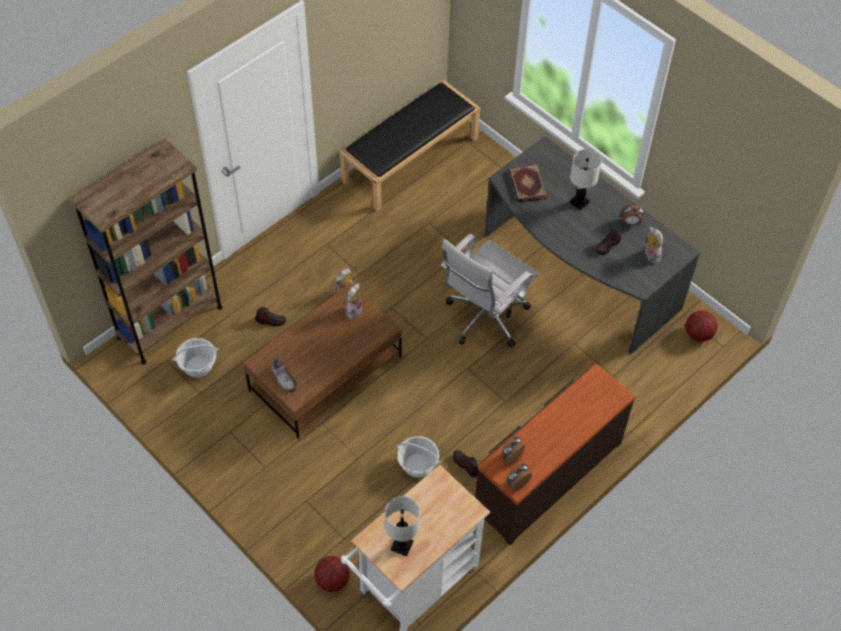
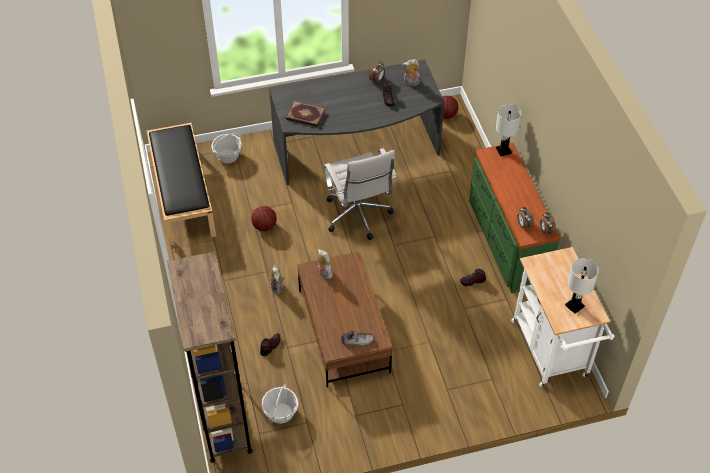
camera: 60 degrees left, 5 degrees down
basketball [314,556,350,592] -> basketball moved to [251,206,277,231]
basket [396,436,441,478] -> basket moved to [211,133,242,163]
brown dresser [475,364,636,545] -> green dresser [469,143,561,293]
white table lamp [569,149,601,211] -> white table lamp moved to [496,105,521,156]

